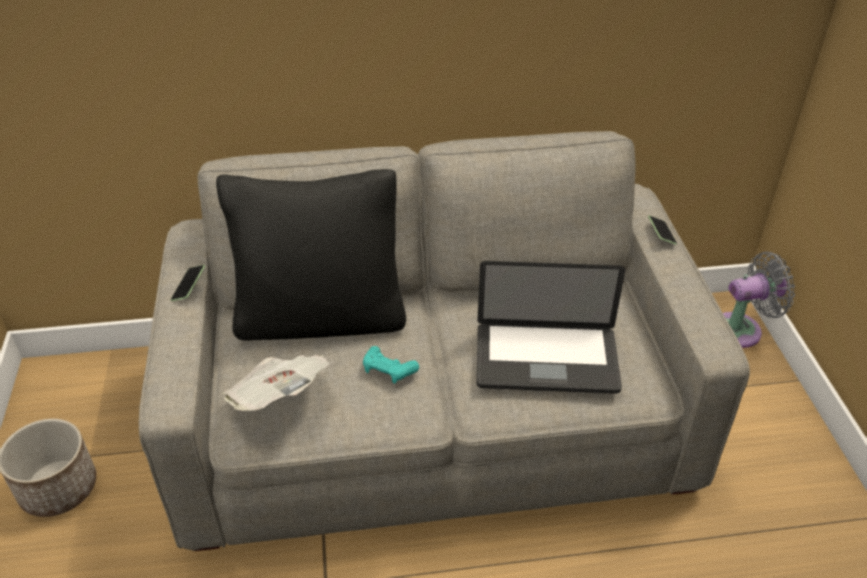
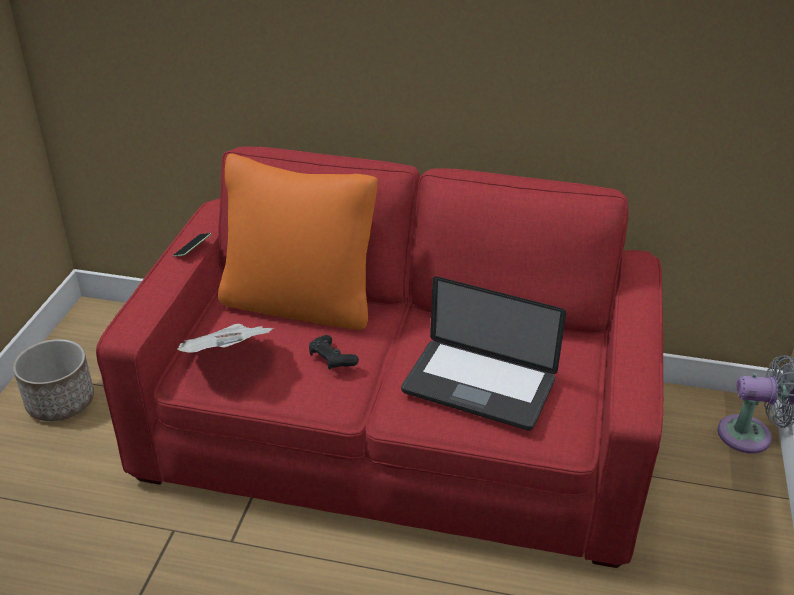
camera: 20 degrees right, 5 degrees down
grey sofa [139,131,750,551] -> red sofa [96,146,663,568]
black pillow [216,169,406,341] -> orange pillow [218,154,378,330]
turquoise game controller [363,346,419,384] -> black game controller [309,335,359,370]
phone [648,216,677,245] -> none

